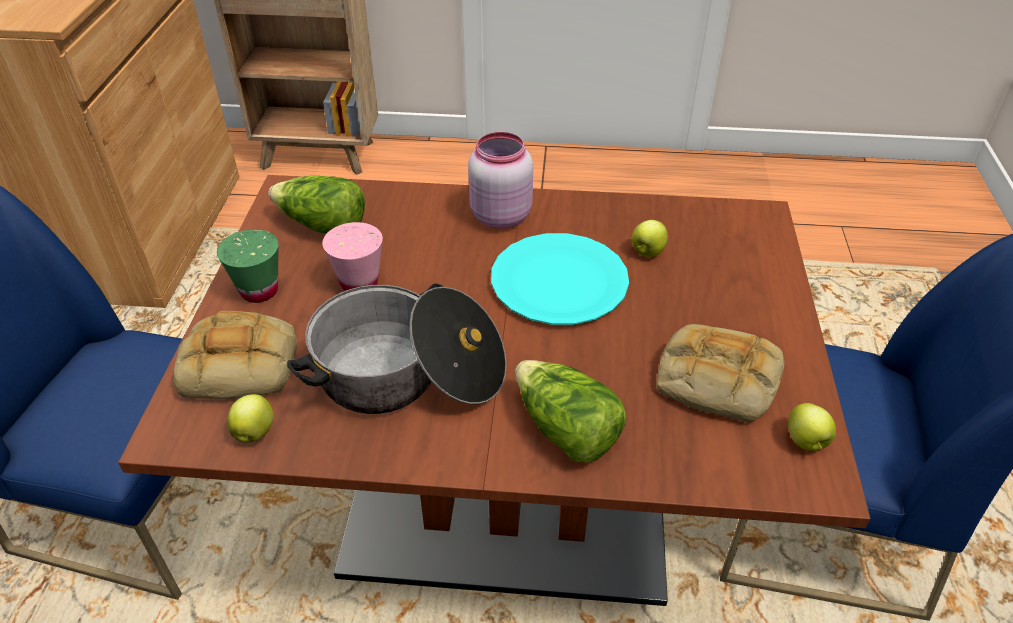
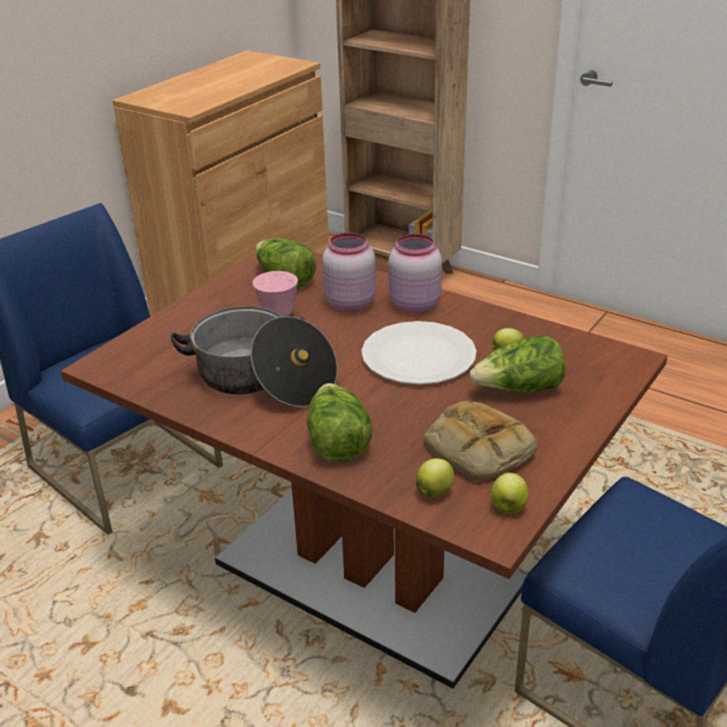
camera: 30 degrees right, 10 degrees down
bread [173,311,297,399] -> none
green cup [217,229,279,303] -> none
apple [228,394,274,443] -> apple moved to [416,458,454,497]
turquoise plate [491,233,629,325] -> white plate [361,321,477,385]
none -> pink jar [322,232,376,311]
none -> lettuce [470,335,566,392]

